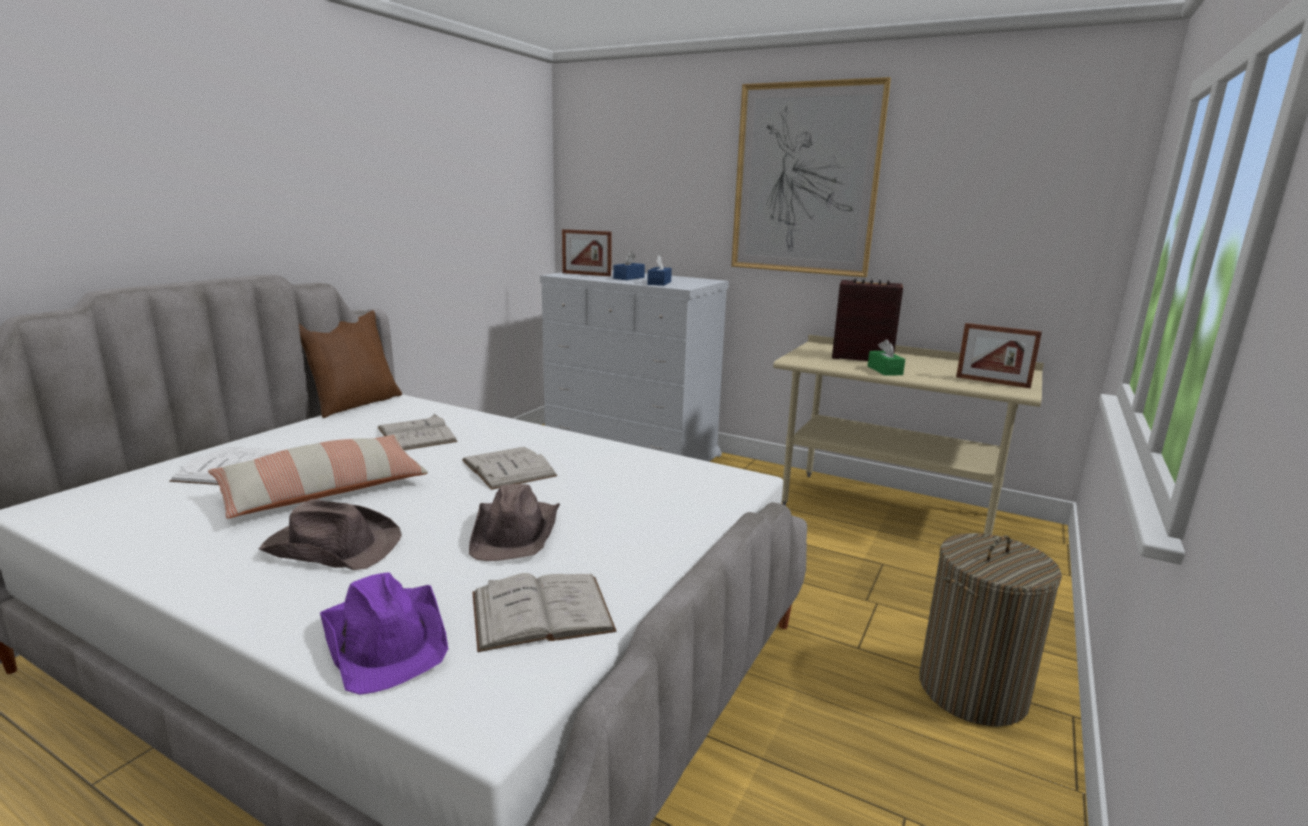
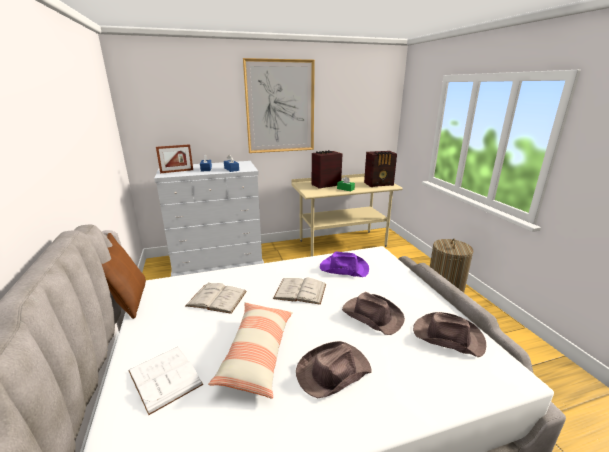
camera: 45 degrees left, 5 degrees up
purple hat [320,572,448,695] -> purple hat moved to [320,252,369,277]
white book [472,573,617,652] -> brown hat [413,312,486,357]
picture frame [956,323,1042,388] -> radio [364,151,397,187]

